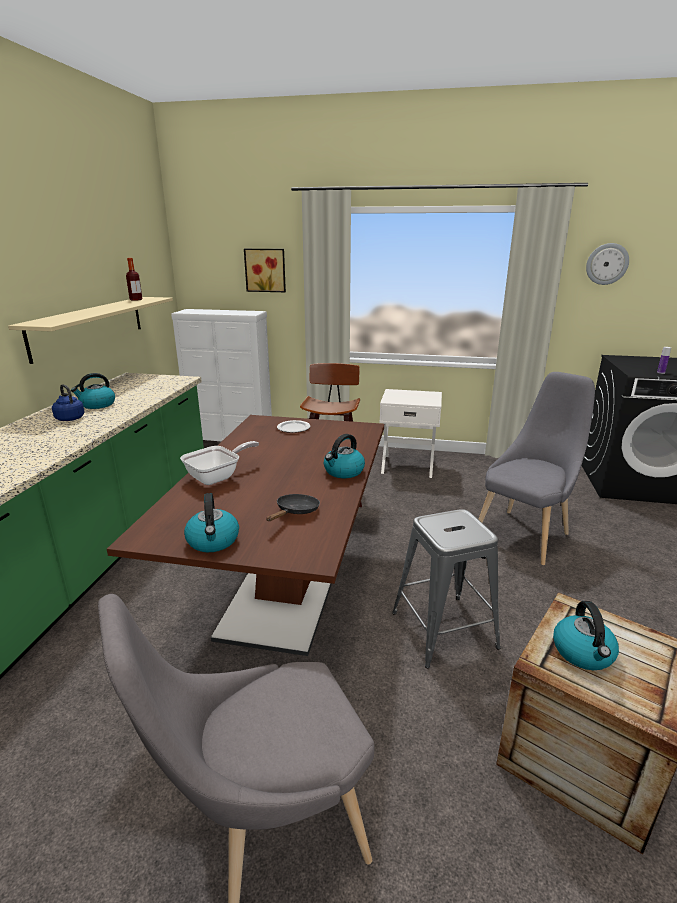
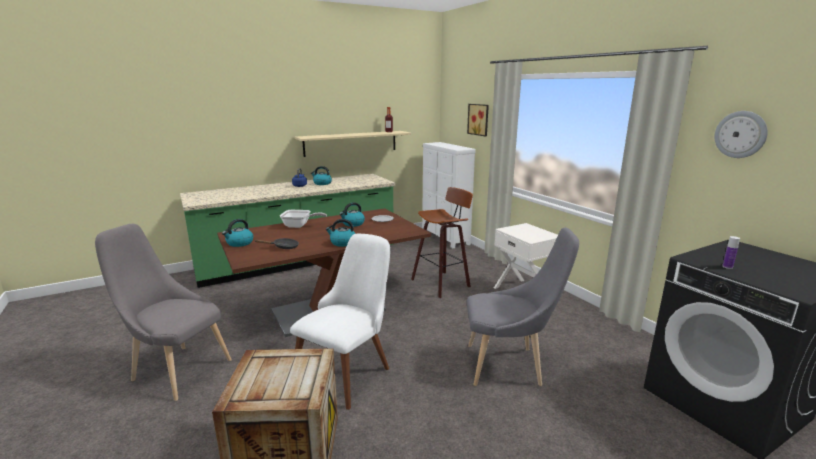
camera: 50 degrees right, 5 degrees down
grey stool [392,509,500,668] -> white chair [290,234,390,410]
kettle [553,601,619,670] -> kettle moved to [339,202,365,227]

